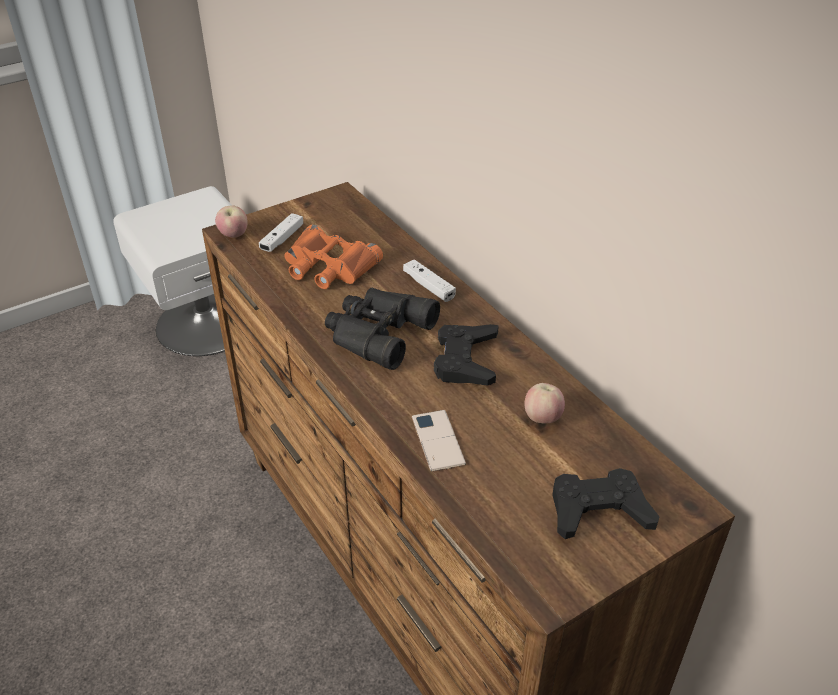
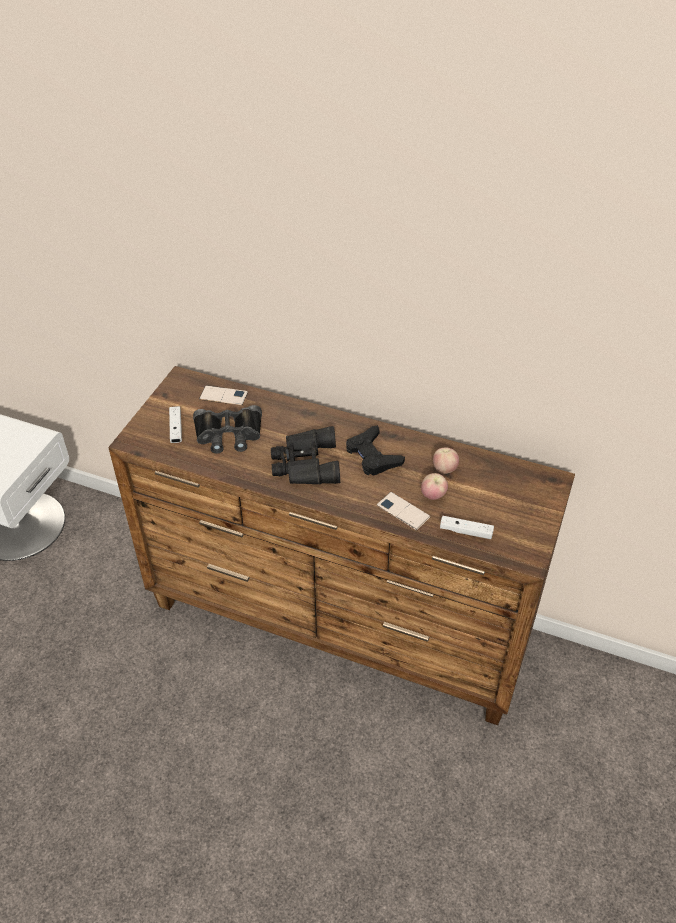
camera: 35 degrees left, 5 degrees up
apple [215,205,248,238] -> apple moved to [421,473,448,500]
orange binoculars [284,224,383,289] -> black binoculars [193,405,262,454]
white game controller [403,259,456,302] -> white game controller moved to [440,516,494,539]
black game controller [552,468,660,539] -> none
none -> phone [199,385,248,406]

